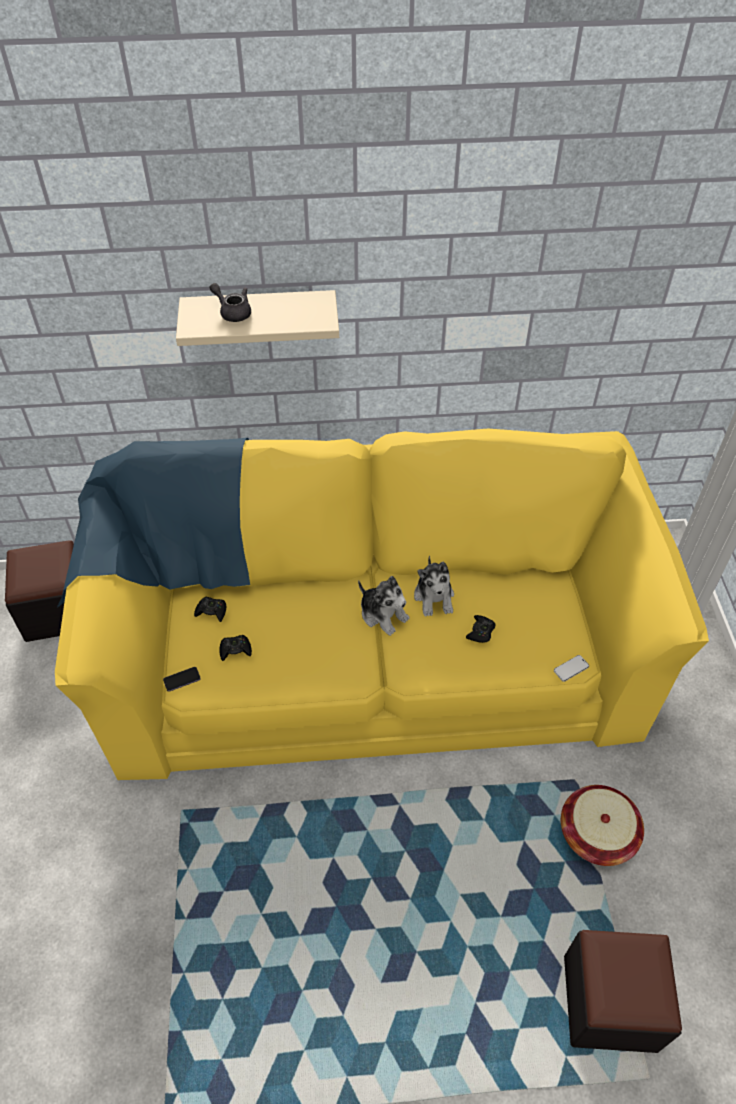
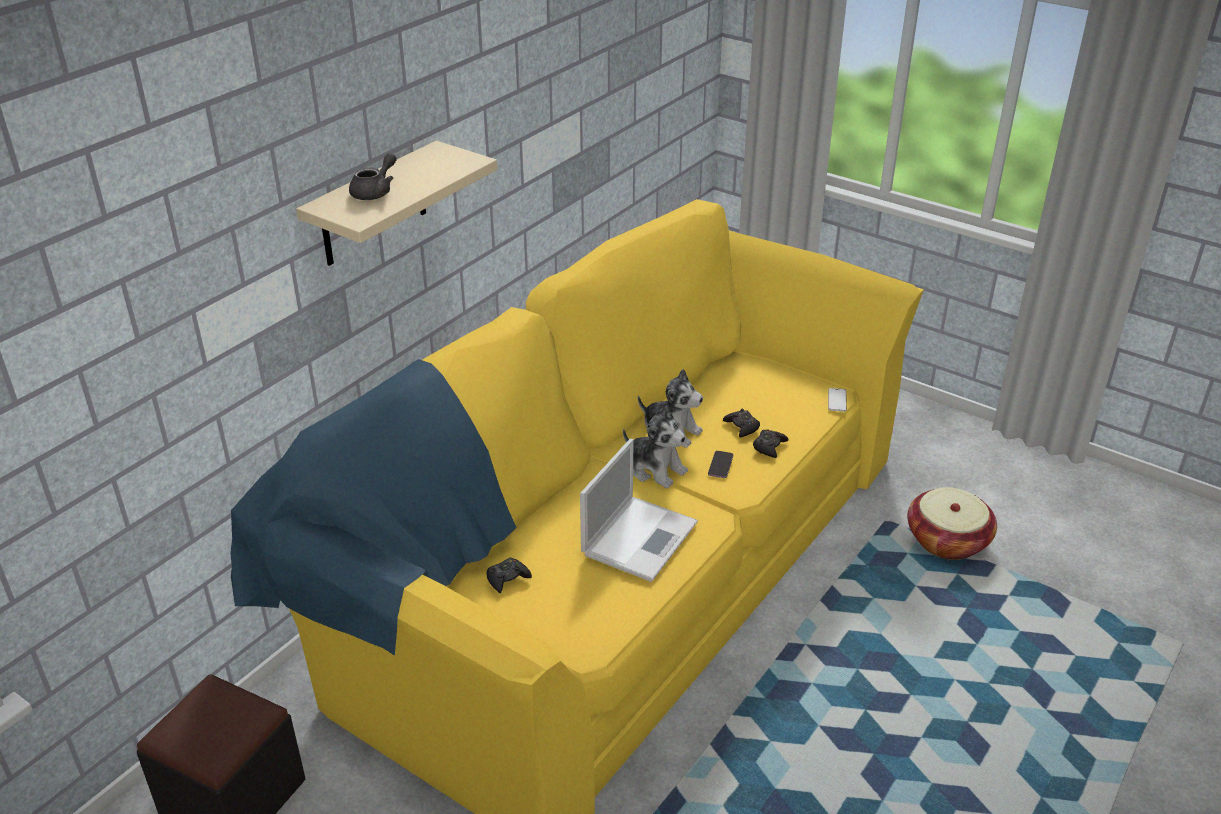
camera: 50 degrees left, 15 degrees down
phone [163,667,201,692] -> phone moved to [708,451,733,478]
grey teapot [209,283,251,322] -> grey teapot turned 135 degrees clockwise [349,153,397,200]
black game controller [219,635,252,661] -> black game controller moved to [753,429,789,458]
plush toy [358,576,410,636] -> plush toy turned 45 degrees clockwise [623,406,688,488]
black ottoman [564,930,682,1053] -> none
none -> laptop [580,439,698,582]

